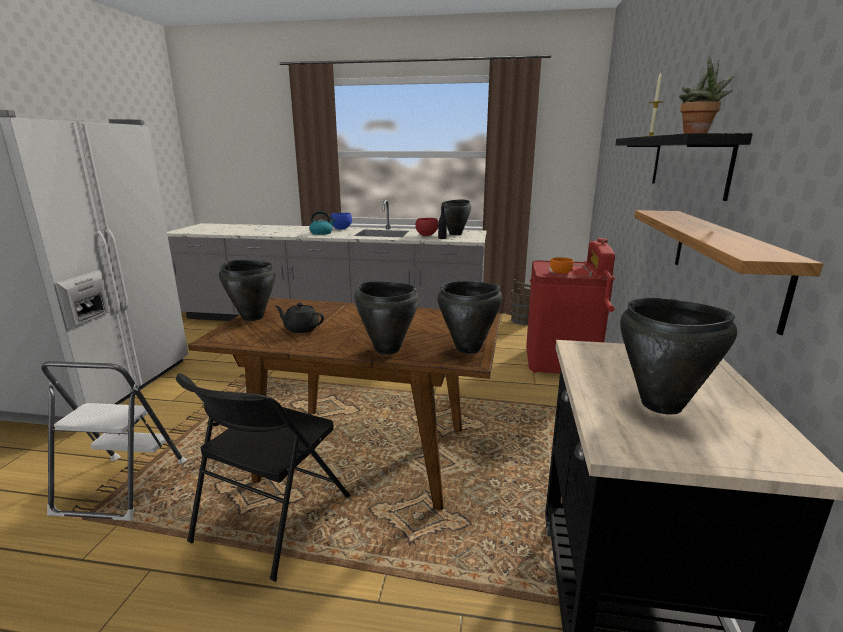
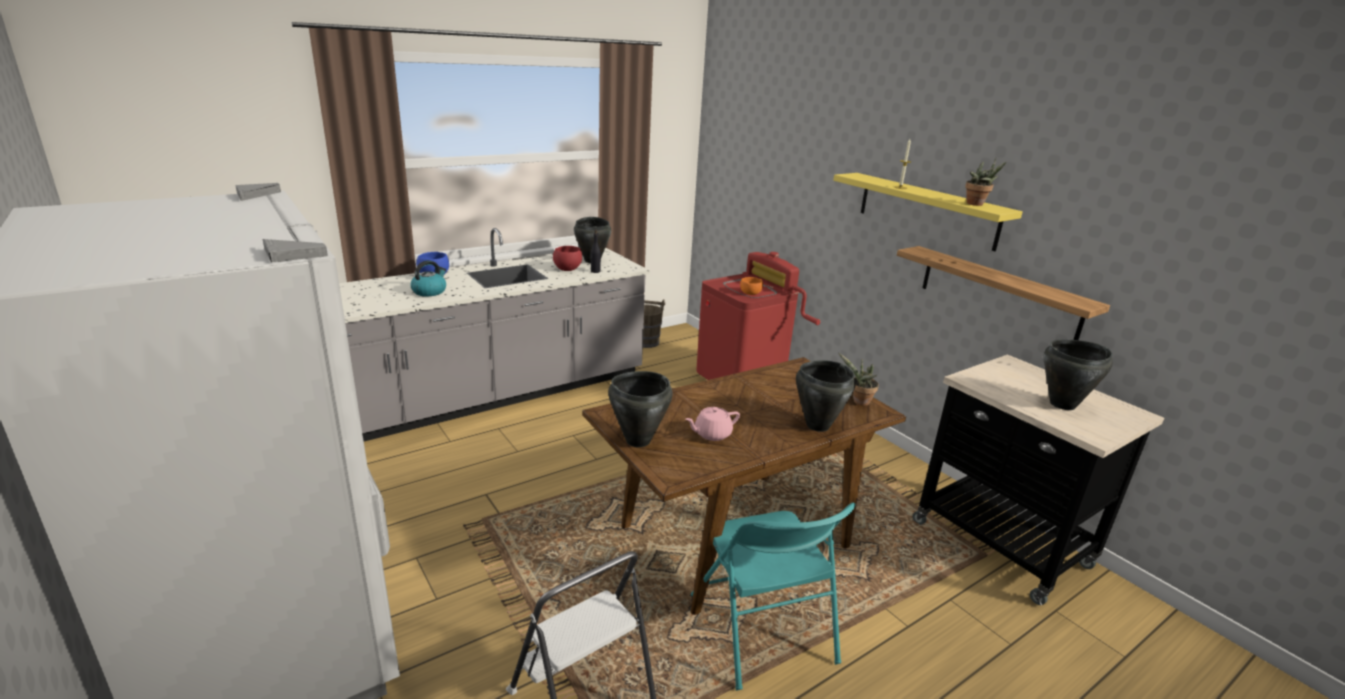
camera: 45 degrees left, 5 degrees up
black chair [176,373,351,582] -> turquoise chair [691,503,856,691]
black teapot [275,303,324,333] -> pink teapot [685,407,740,441]
black cooking pot [437,281,502,354] -> potted plant [838,353,879,406]
black shelf [616,133,753,201] -> yellow shelf [833,173,1023,251]

